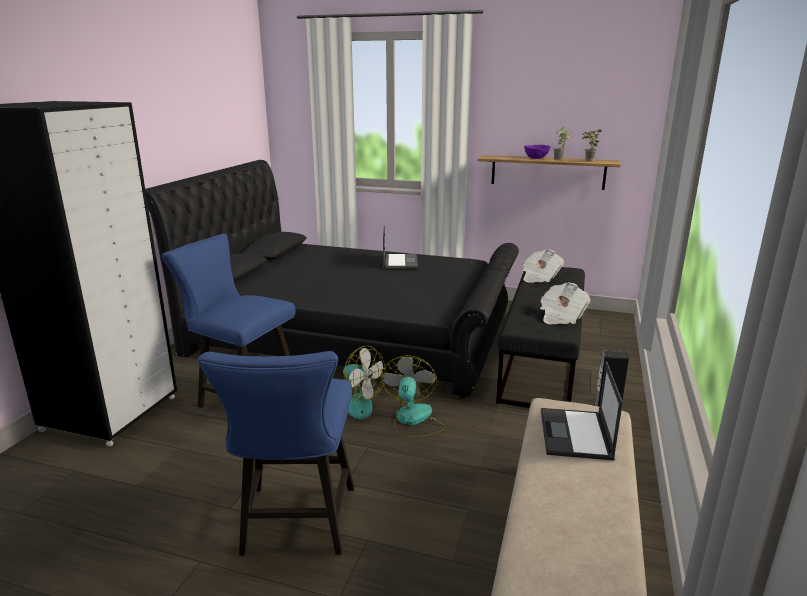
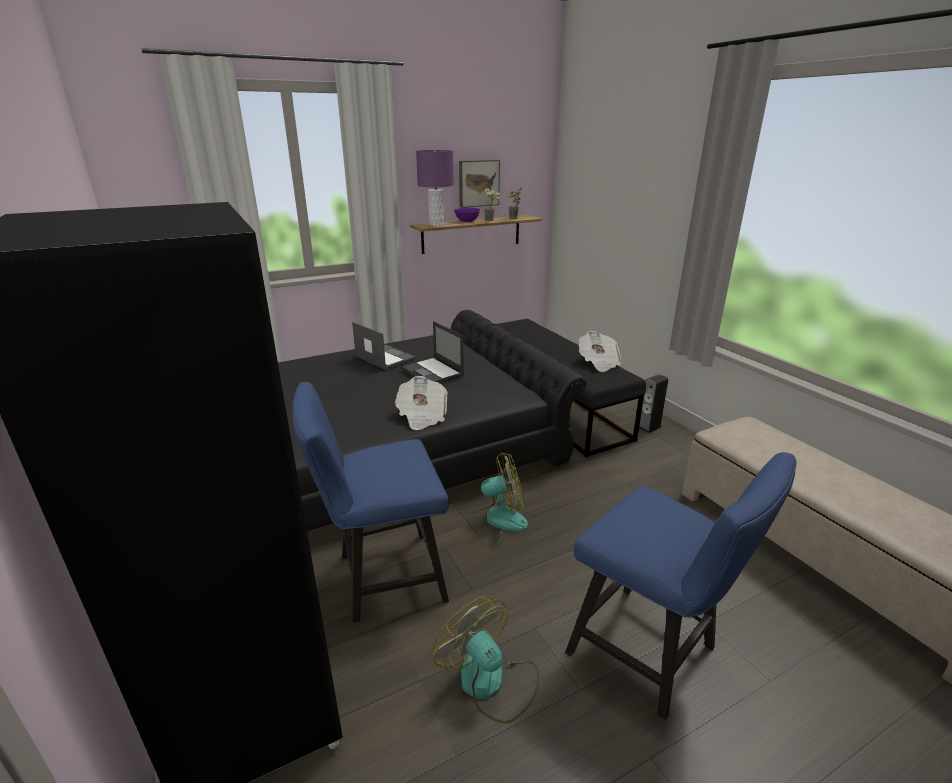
camera: 45 degrees left, 5 degrees up
fan [381,356,446,437] -> fan moved to [433,596,540,724]
newspaper [522,250,564,283] -> newspaper moved to [394,376,448,430]
laptop [541,361,623,461] -> laptop moved to [402,321,464,383]
none -> purple table lamp [416,150,454,226]
none -> picture [459,160,500,208]

